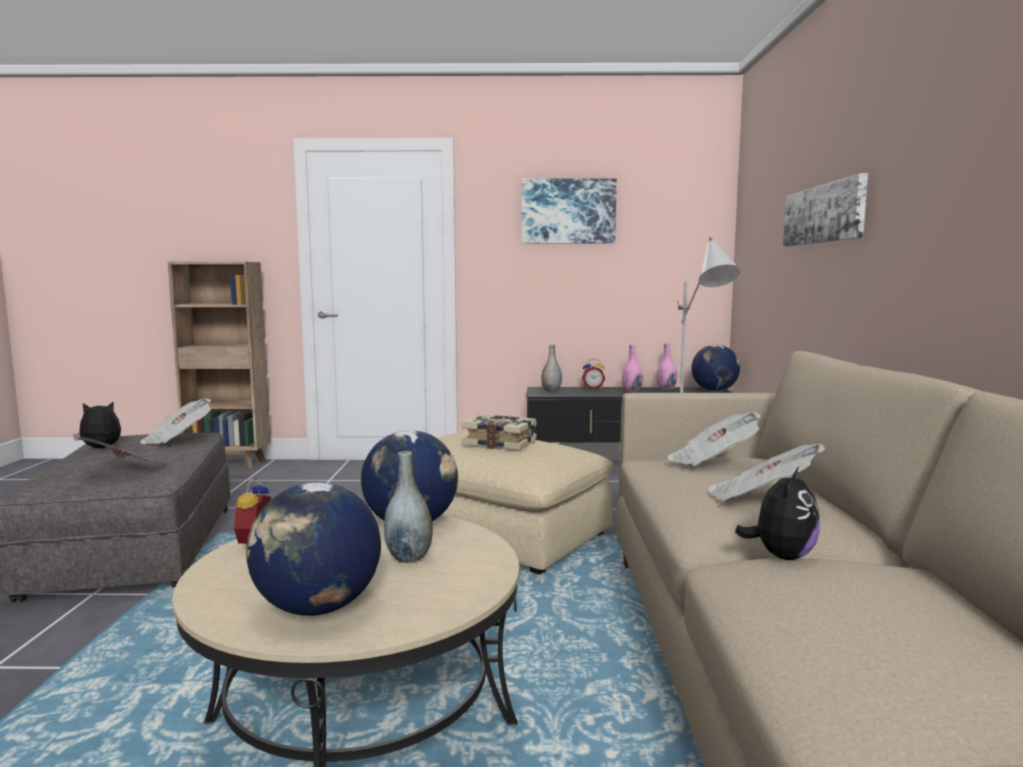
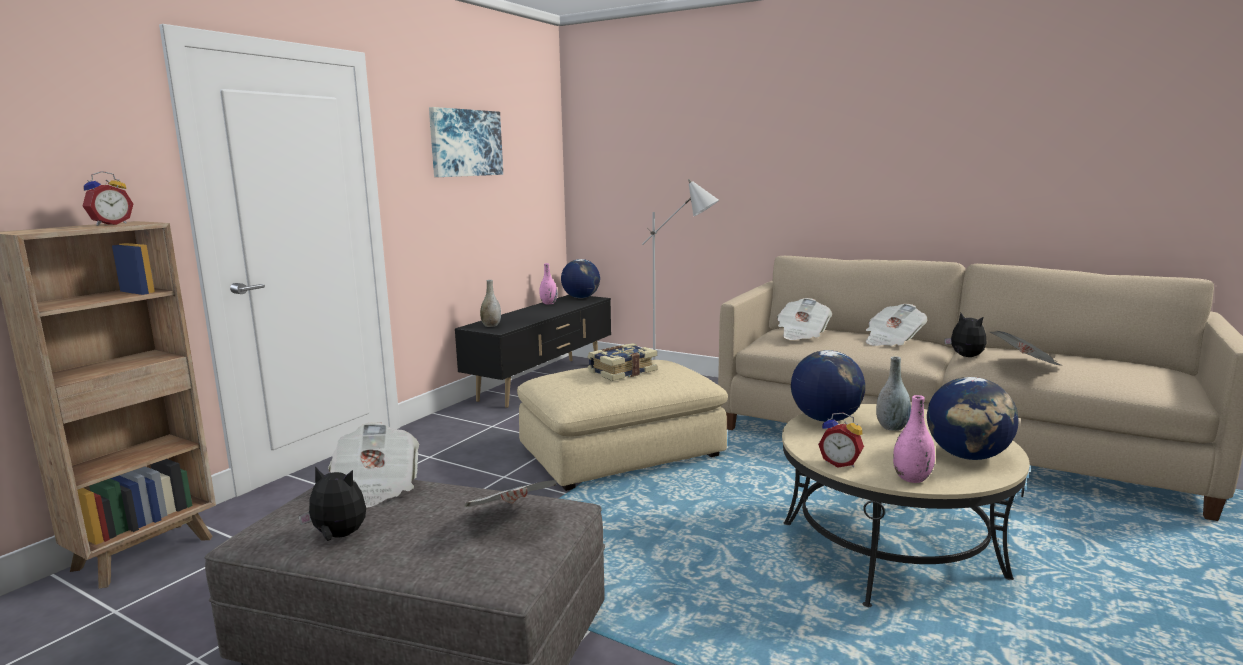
camera: 60 degrees left, 5 degrees up
plush toy [73,401,121,448] -> plush toy turned 90 degrees clockwise [298,467,366,541]
alarm clock [582,359,605,389] -> alarm clock moved to [83,171,133,226]
pink vase [622,344,643,392] -> pink vase moved to [893,395,935,483]
picture [783,173,868,246] -> none
none -> newspaper [990,331,1061,365]

